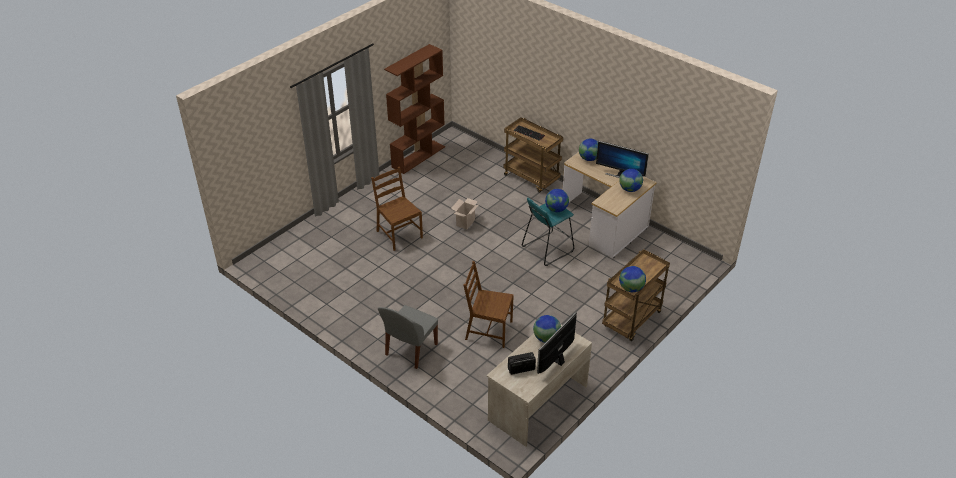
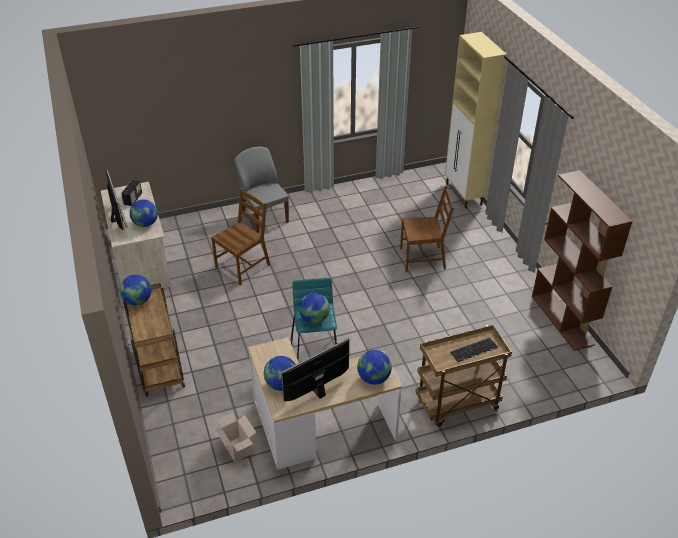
camera: 120 degrees right, 0 degrees up
cardboard box [451,198,479,230] -> cardboard box moved to [214,413,256,462]
none -> beige cabinet [445,32,507,209]

